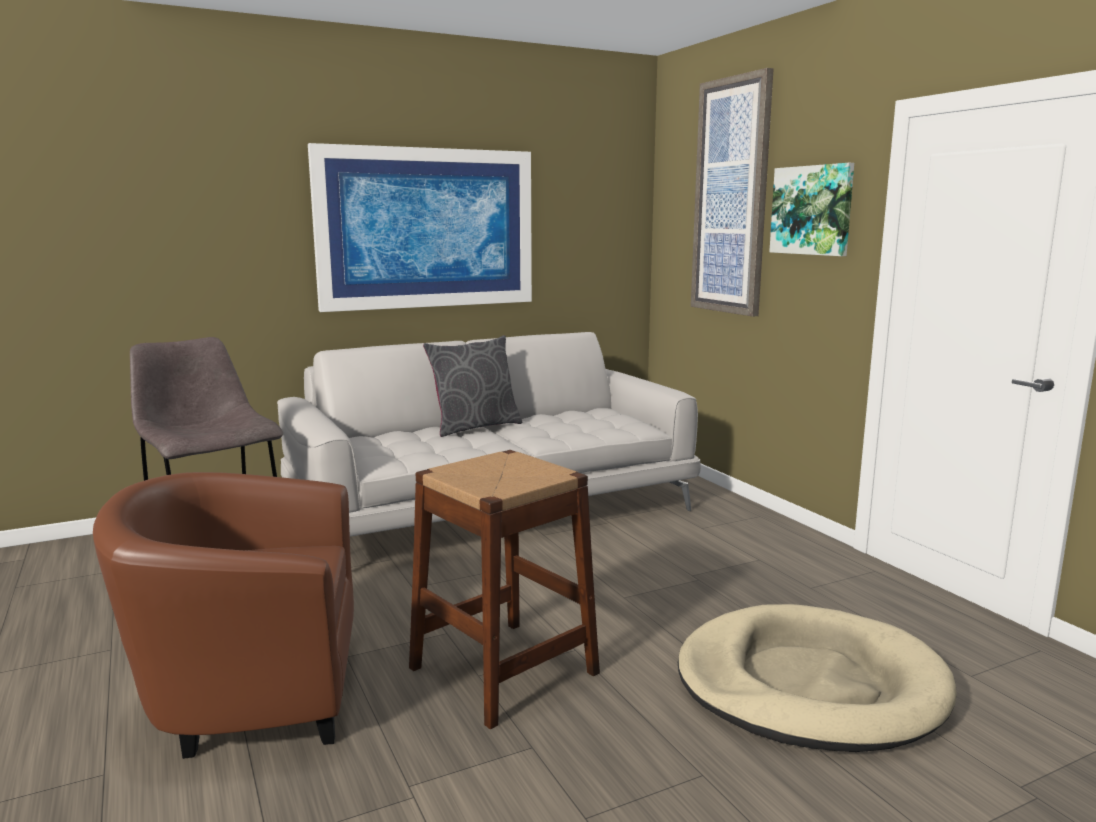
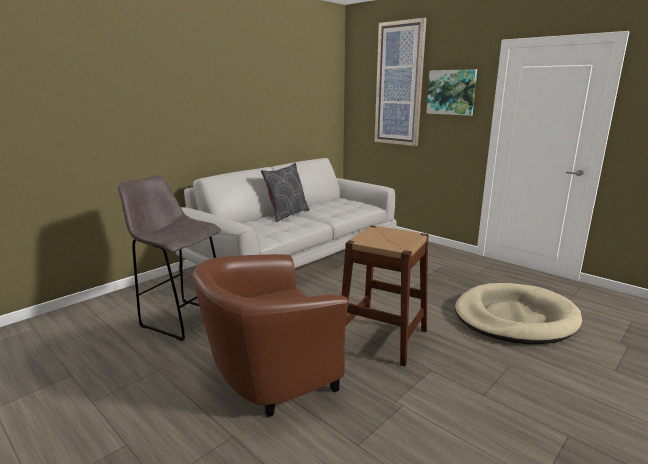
camera: 20 degrees left, 5 degrees up
picture [308,143,532,312] -> none

